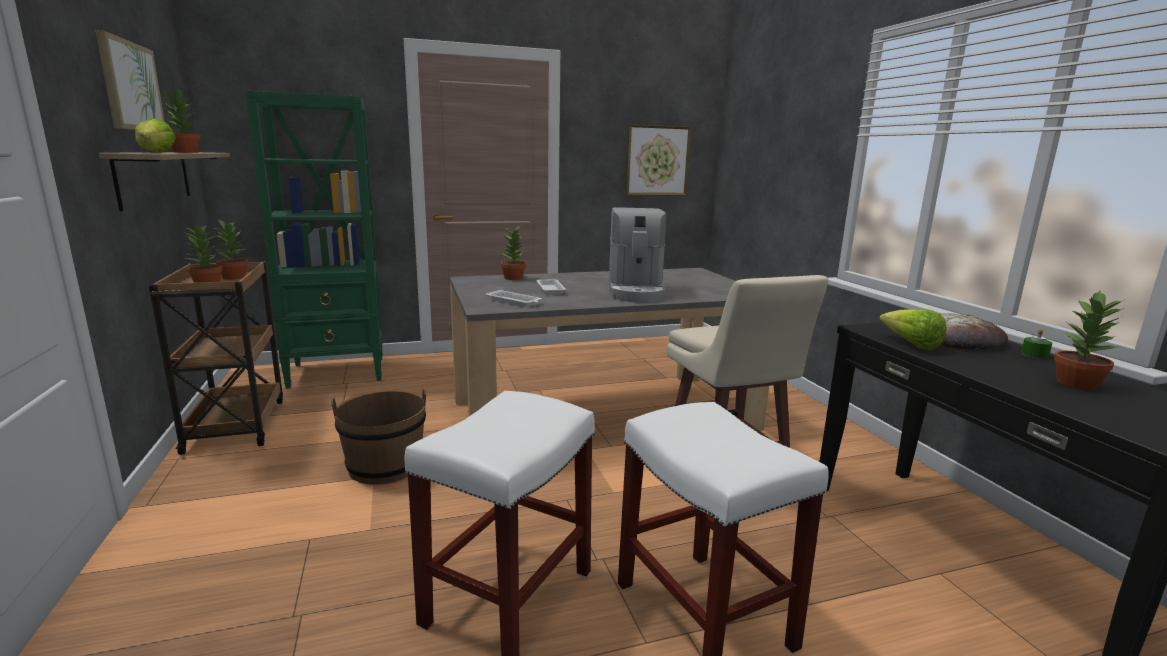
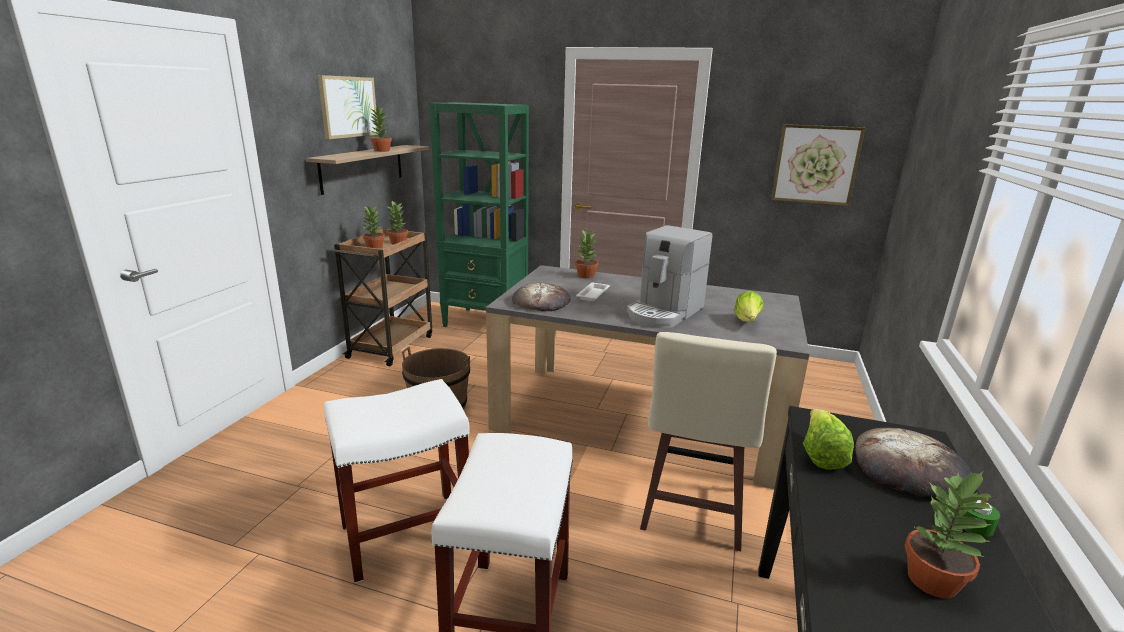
camera: 35 degrees right, 5 degrees up
lettuce [135,118,176,152] -> lettuce moved to [734,291,764,322]
white tray [486,290,542,307] -> bread [512,282,571,311]

